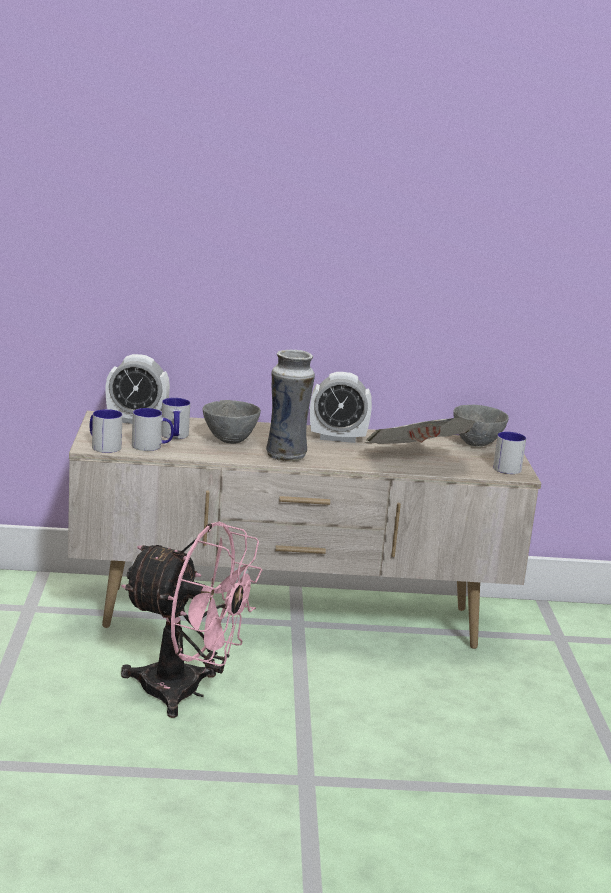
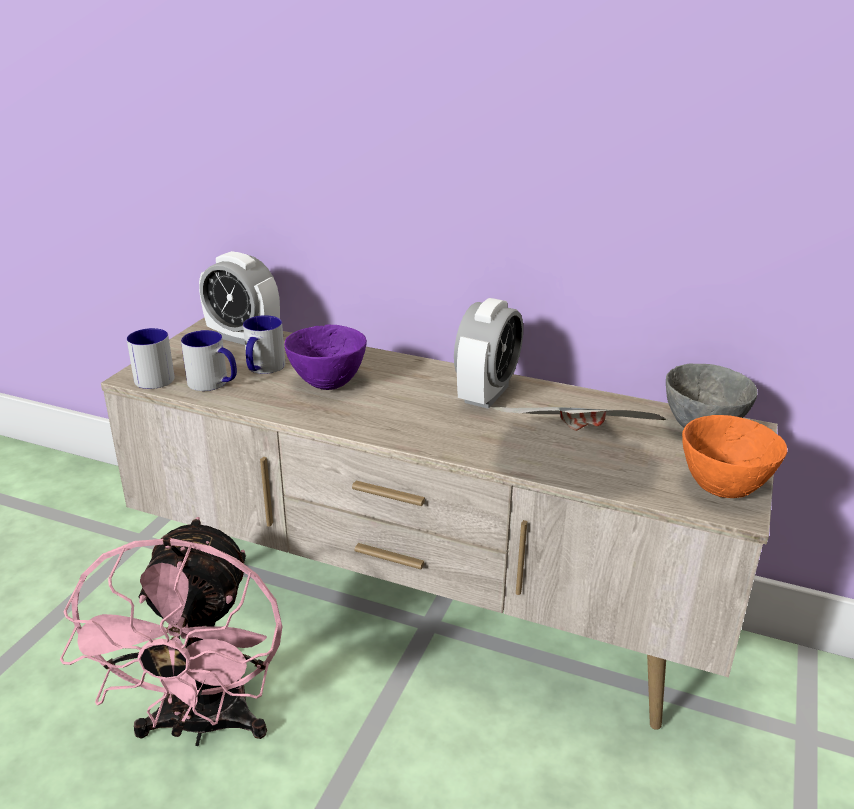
camera: 25 degrees right, 10 degrees up
pink fan [121,521,262,718] -> pink fan turned 45 degrees clockwise [60,517,282,746]
grey bowl [202,400,261,444] -> purple bowl [284,324,367,390]
vase [266,350,315,462] -> none
alarm clock [310,372,372,443] -> alarm clock turned 90 degrees counterclockwise [454,298,523,409]
mug [493,432,526,474] -> orange bowl [682,415,787,498]

